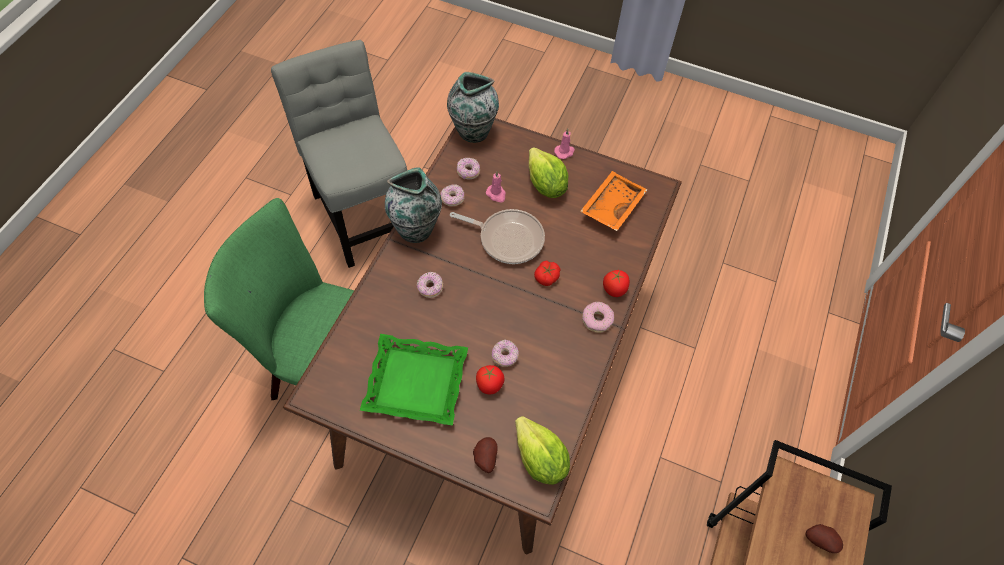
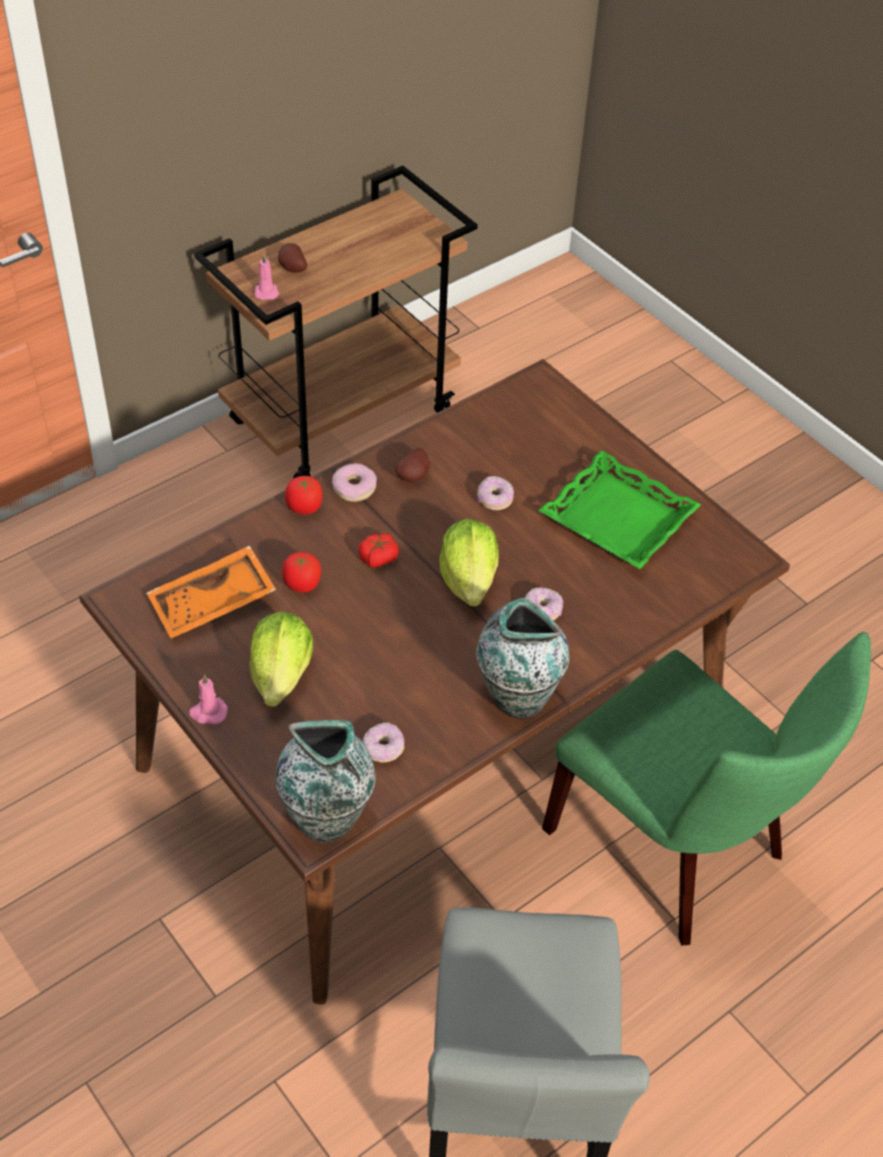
camera: 150 degrees left, 10 degrees down
donut [440,184,464,206] -> none
frying pan [450,209,545,264] -> none
potato [473,437,498,473] -> potato moved to [395,448,430,482]
tomato [476,365,504,395] -> tomato moved to [282,552,321,593]
pink candle [486,171,506,203] -> pink candle moved to [255,254,279,300]
lettuce [515,416,570,485] -> lettuce moved to [439,519,499,606]

